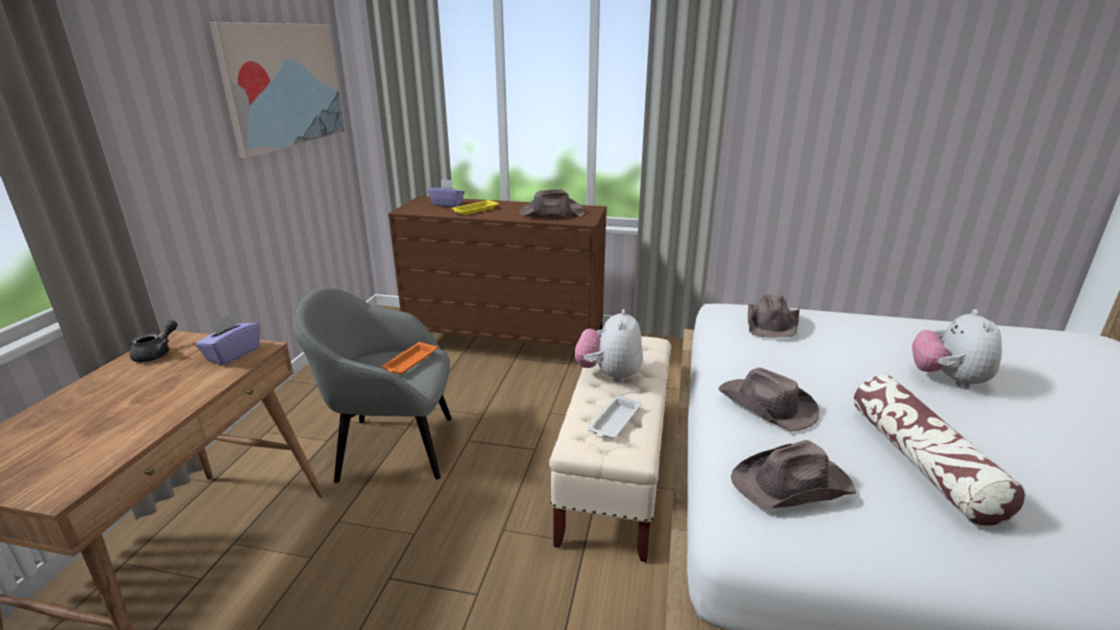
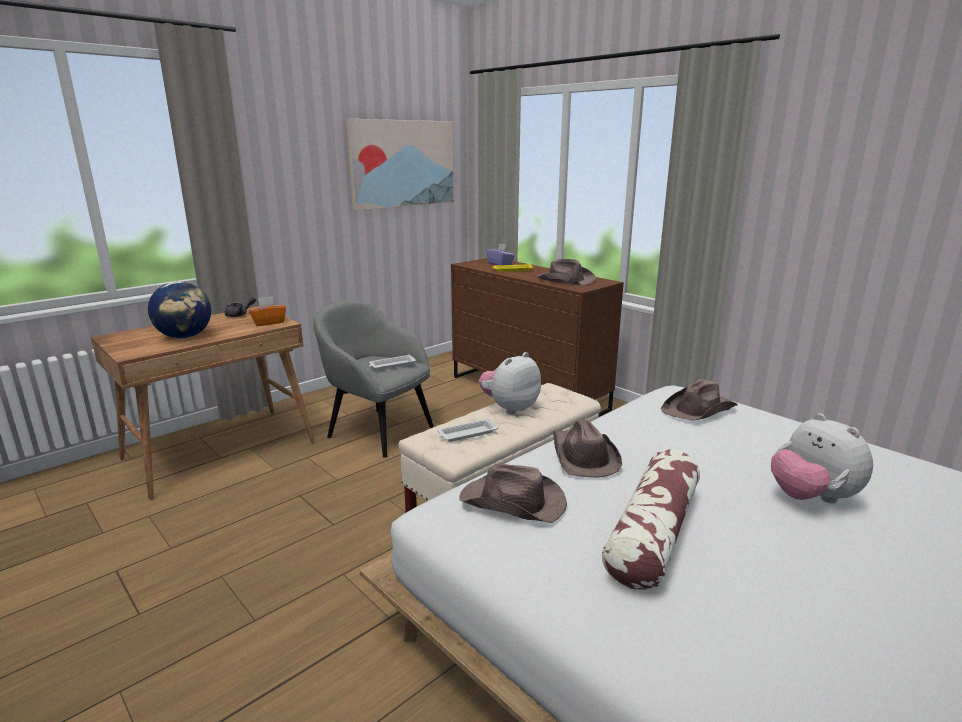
camera: 35 degrees right, 5 degrees down
purple tissue box [195,313,260,365] -> orange tissue box [249,296,286,326]
orange tray [382,342,437,374] -> white tray [369,355,416,370]
plush toy [912,309,1002,389] -> plush toy turned 75 degrees counterclockwise [771,413,873,504]
none -> globe [148,282,211,338]

